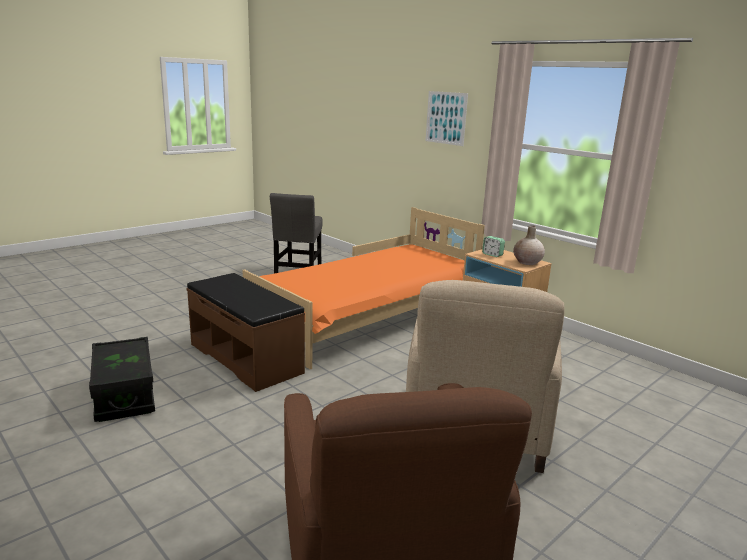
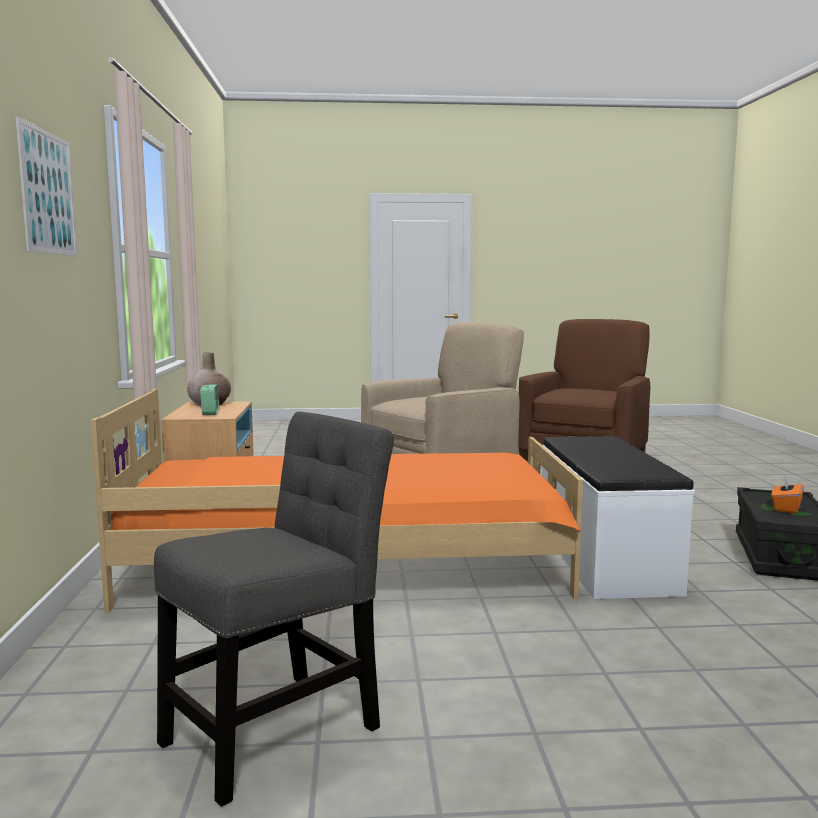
camera: 140 degrees left, 10 degrees down
brown bench [186,273,305,392] -> white bench [542,436,695,599]
none -> orange tissue box [772,476,804,514]

